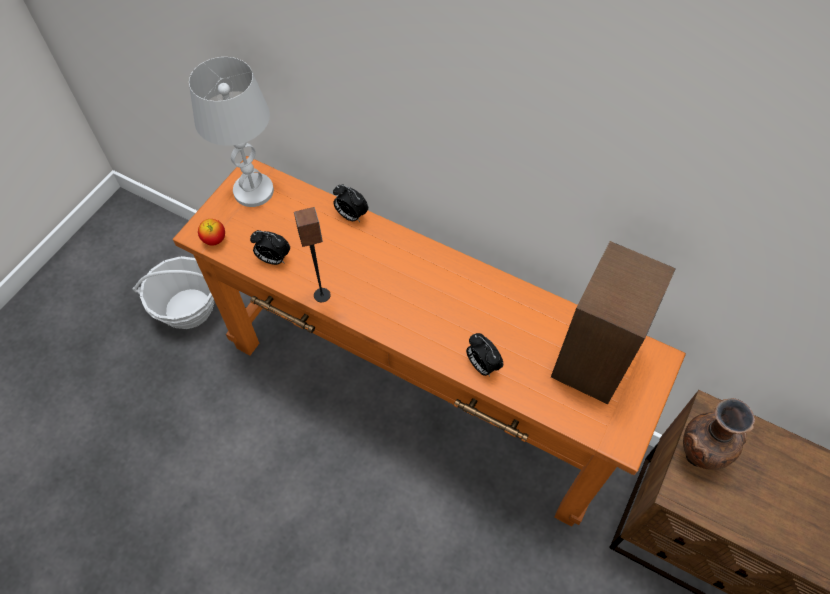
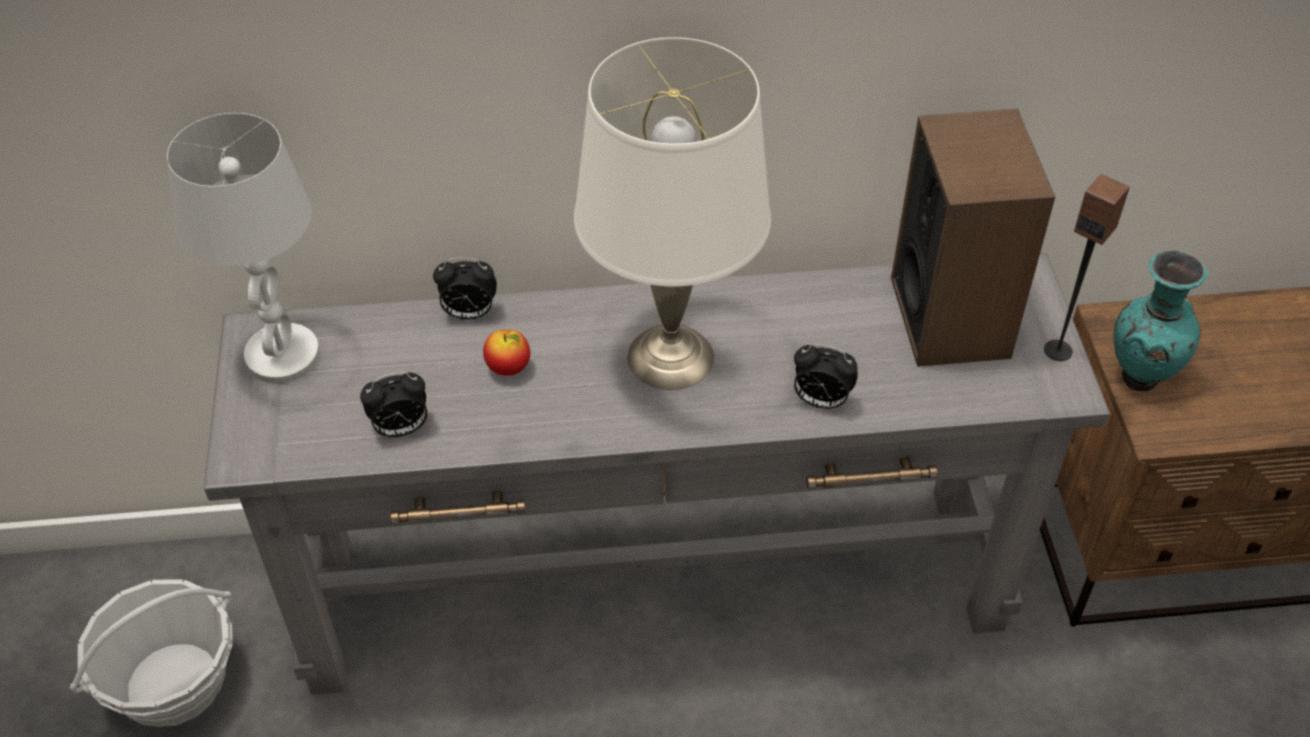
camera: 35 degrees left, 10 degrees down
orange console table [173,156,686,527] -> grey console table [203,253,1110,695]
apple [198,219,225,246] -> apple moved to [483,330,530,376]
speaker [294,207,331,302] -> speaker moved to [1044,174,1130,361]
brown vase [683,398,755,470] -> turquoise vase [1114,250,1208,391]
none -> white table lamp [574,37,771,390]

